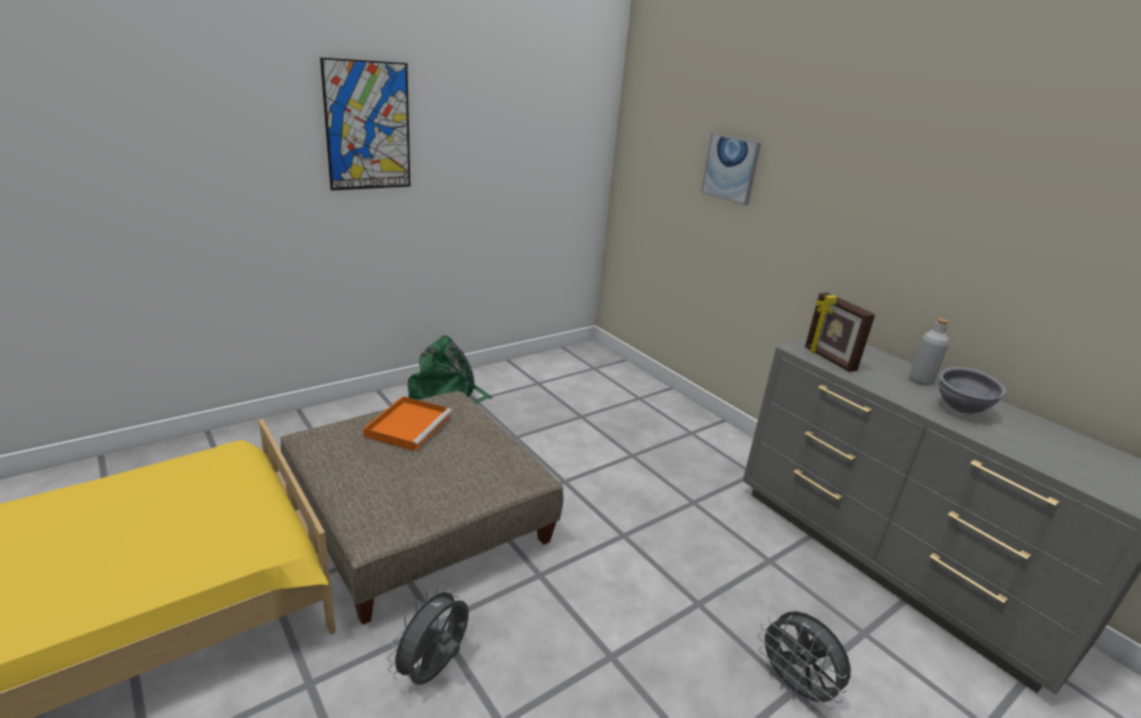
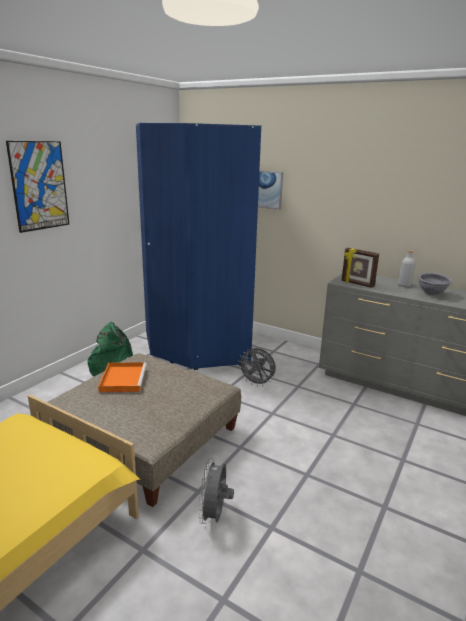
camera: 20 degrees left, 5 degrees down
grey fan [758,611,851,709] -> grey fan moved to [238,348,276,387]
none -> blue wardrobe [136,123,261,370]

